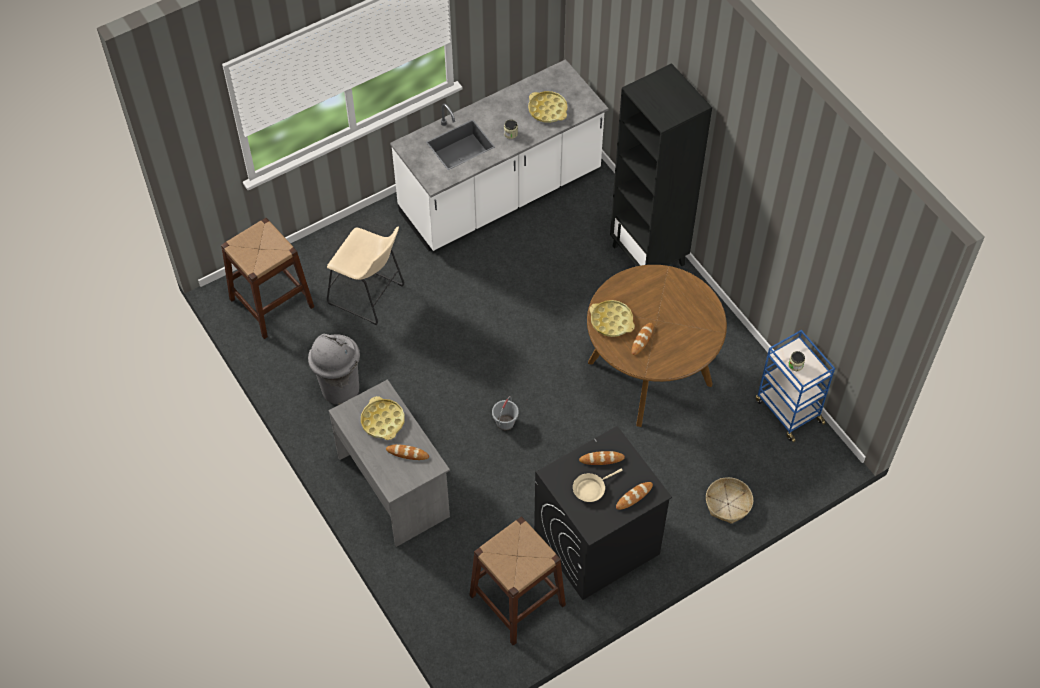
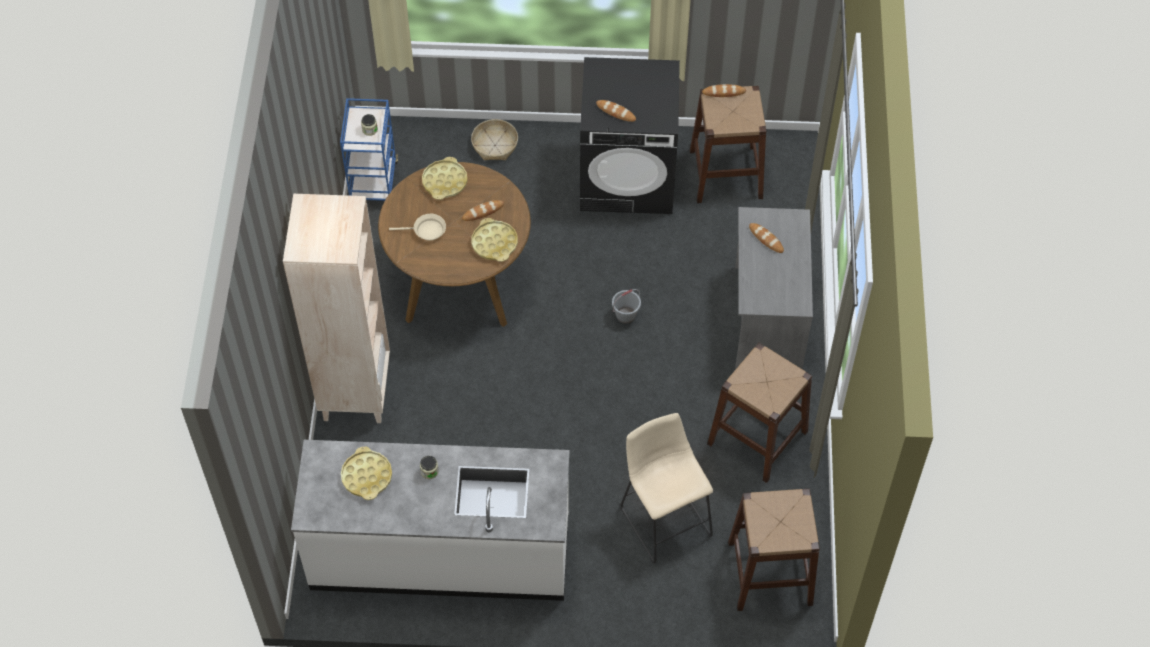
camera: 145 degrees left, 0 degrees up
grey trash can [308,334,360,405] -> brown stool [707,343,812,483]
yellow tray [361,396,405,440] -> yellow tray moved to [422,157,468,200]
beige frying pan [573,468,622,502] -> beige frying pan moved to [389,214,446,241]
black bookcase [610,63,712,266] -> beige bookcase [283,194,390,423]
bread [616,482,653,510] -> bread moved to [702,84,746,97]

